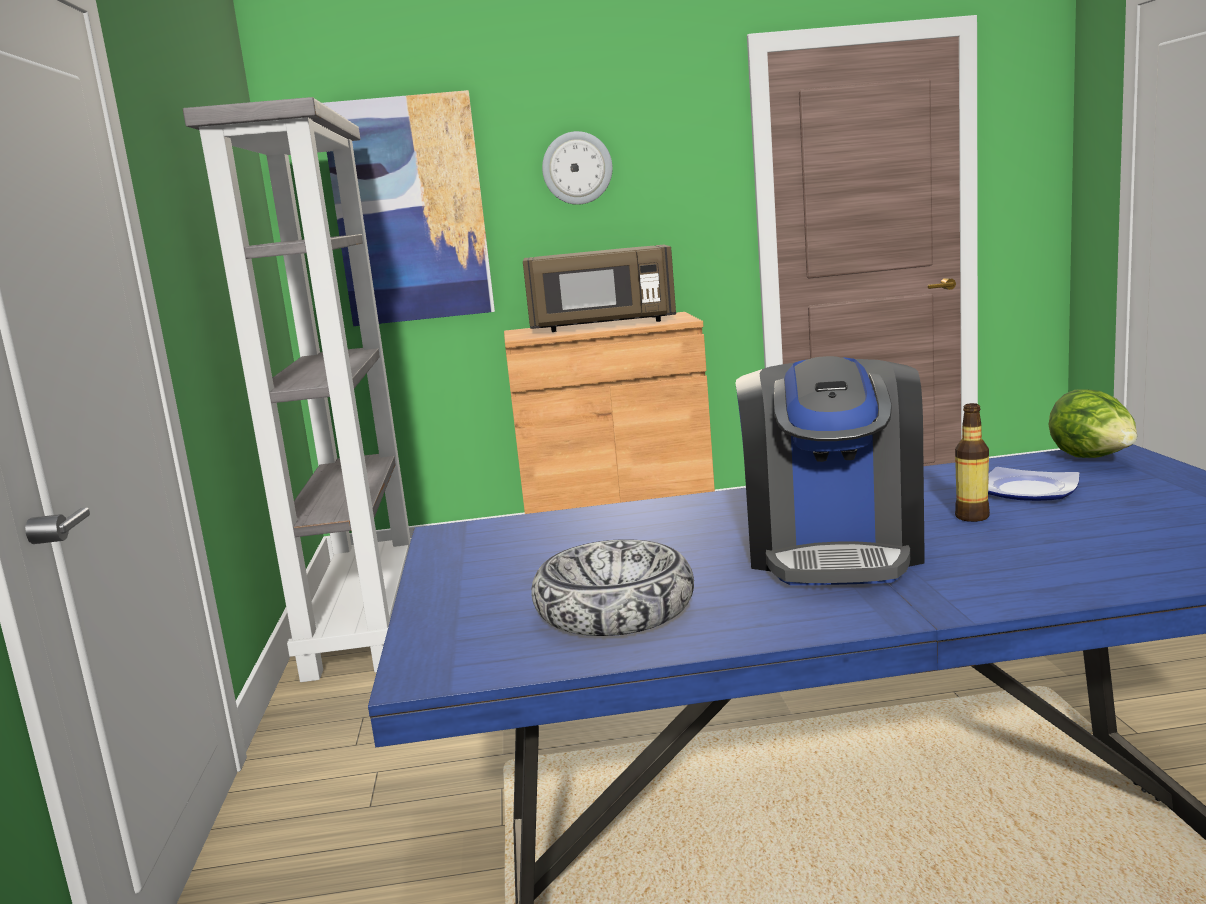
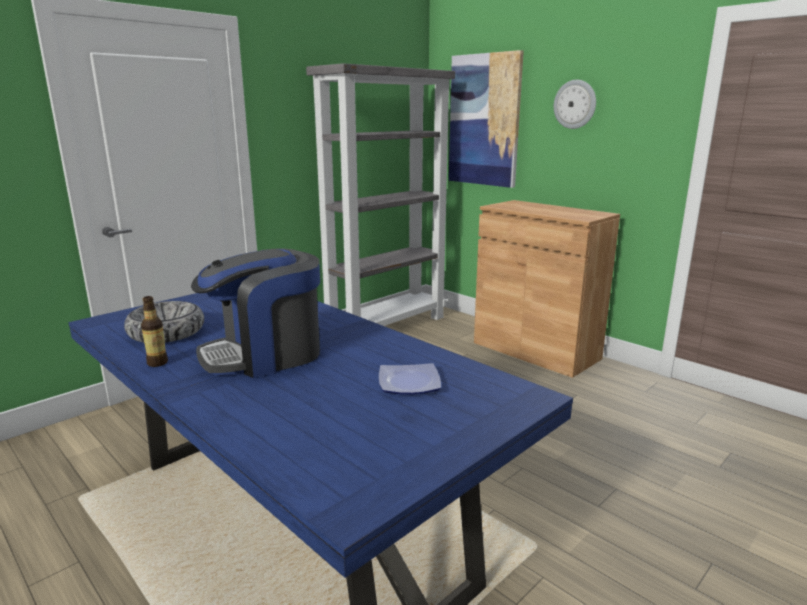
camera: 50 degrees right, 5 degrees up
brown microwave [523,245,676,332] -> none
bottle [955,403,990,522] -> bottle moved to [141,296,168,367]
lettuce [1048,389,1137,458] -> none

